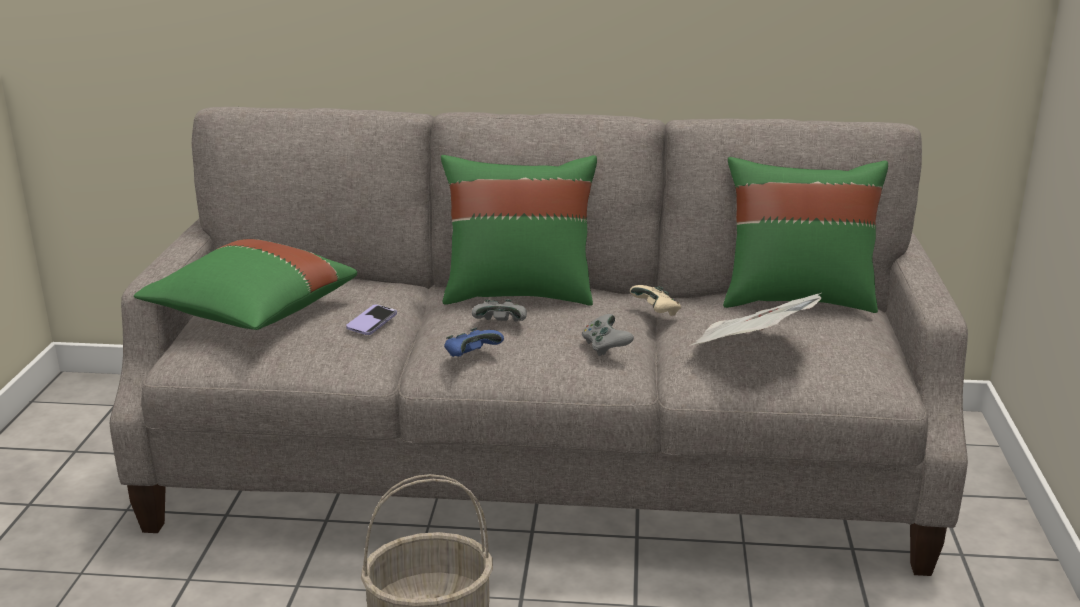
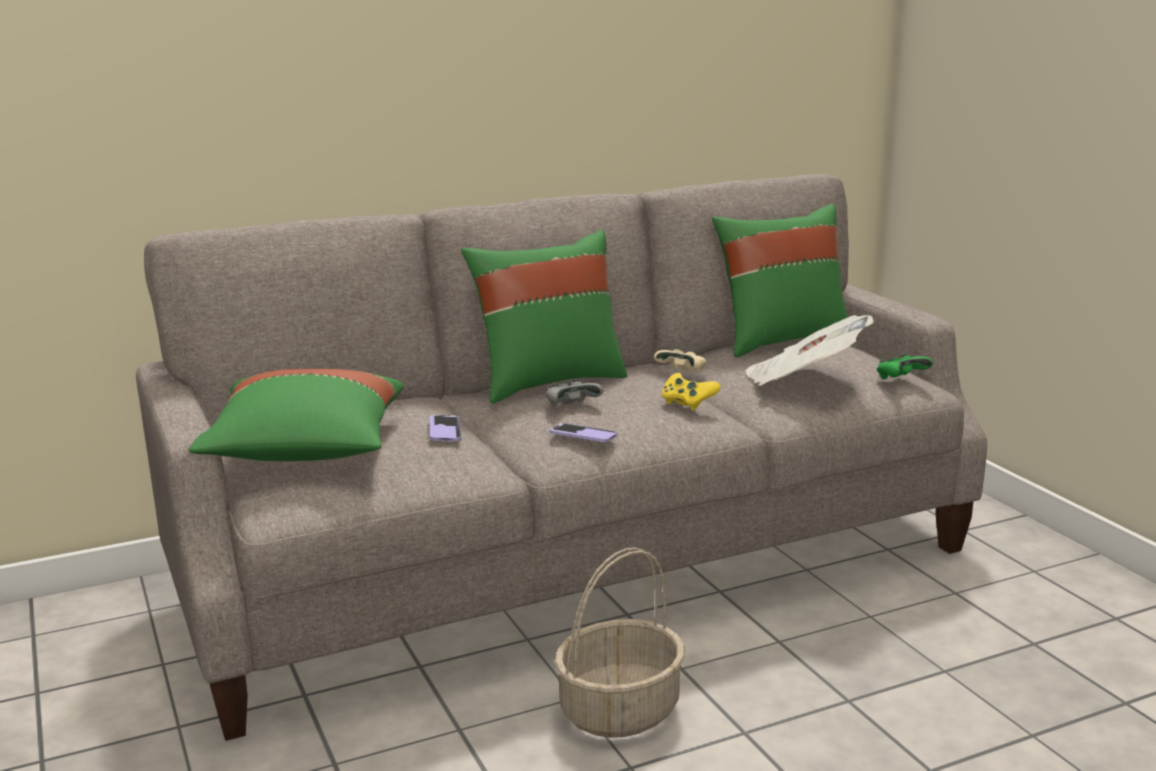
camera: 30 degrees left, 5 degrees down
blue game controller [444,328,504,357] -> phone [550,423,617,442]
grey game controller [582,314,634,356] -> yellow game controller [662,373,720,411]
none -> green game controller [876,353,933,380]

